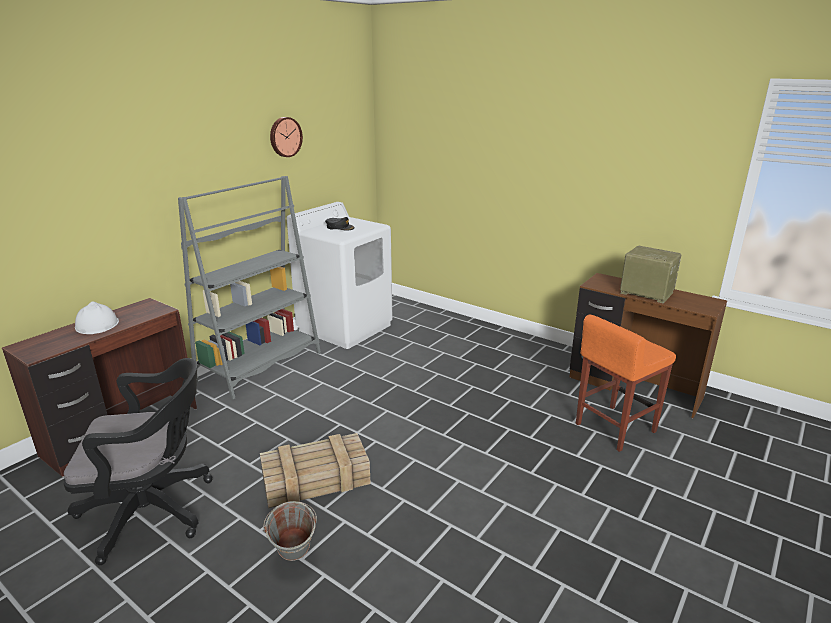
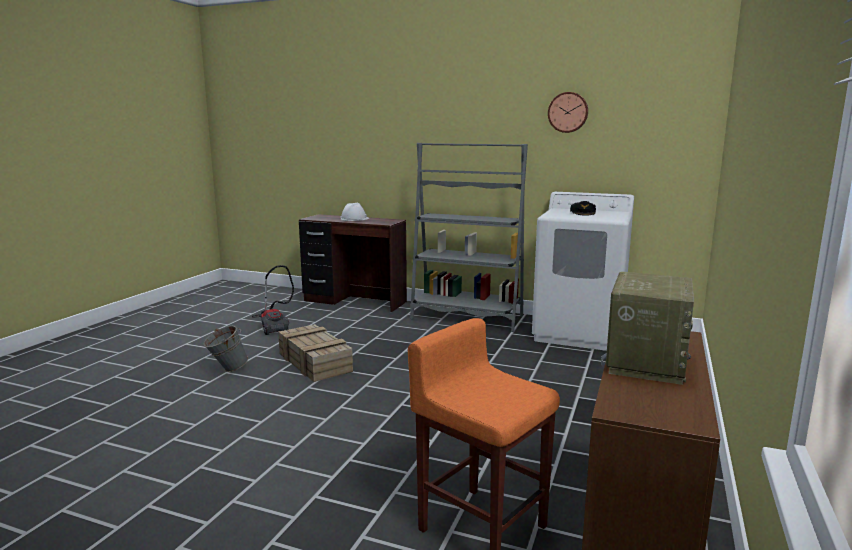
camera: 75 degrees right, 10 degrees down
black office chair [64,358,213,565] -> vacuum cleaner [252,265,294,335]

